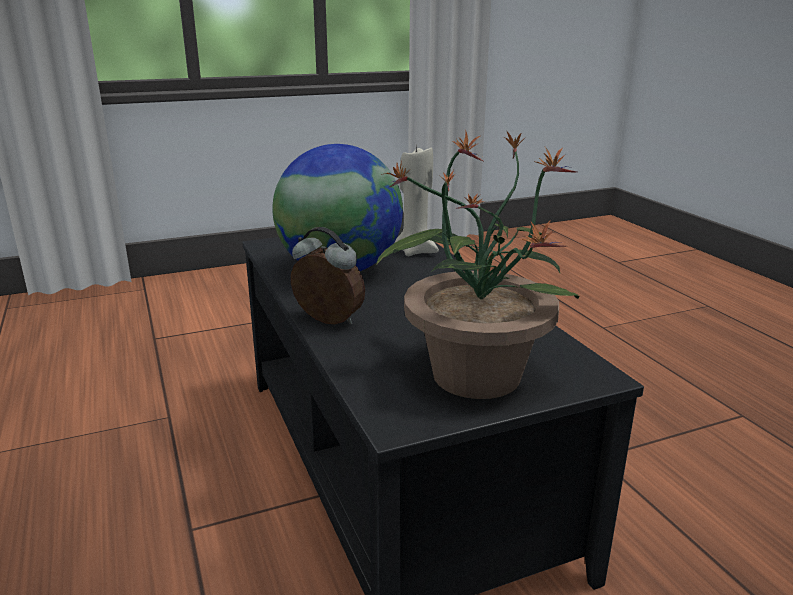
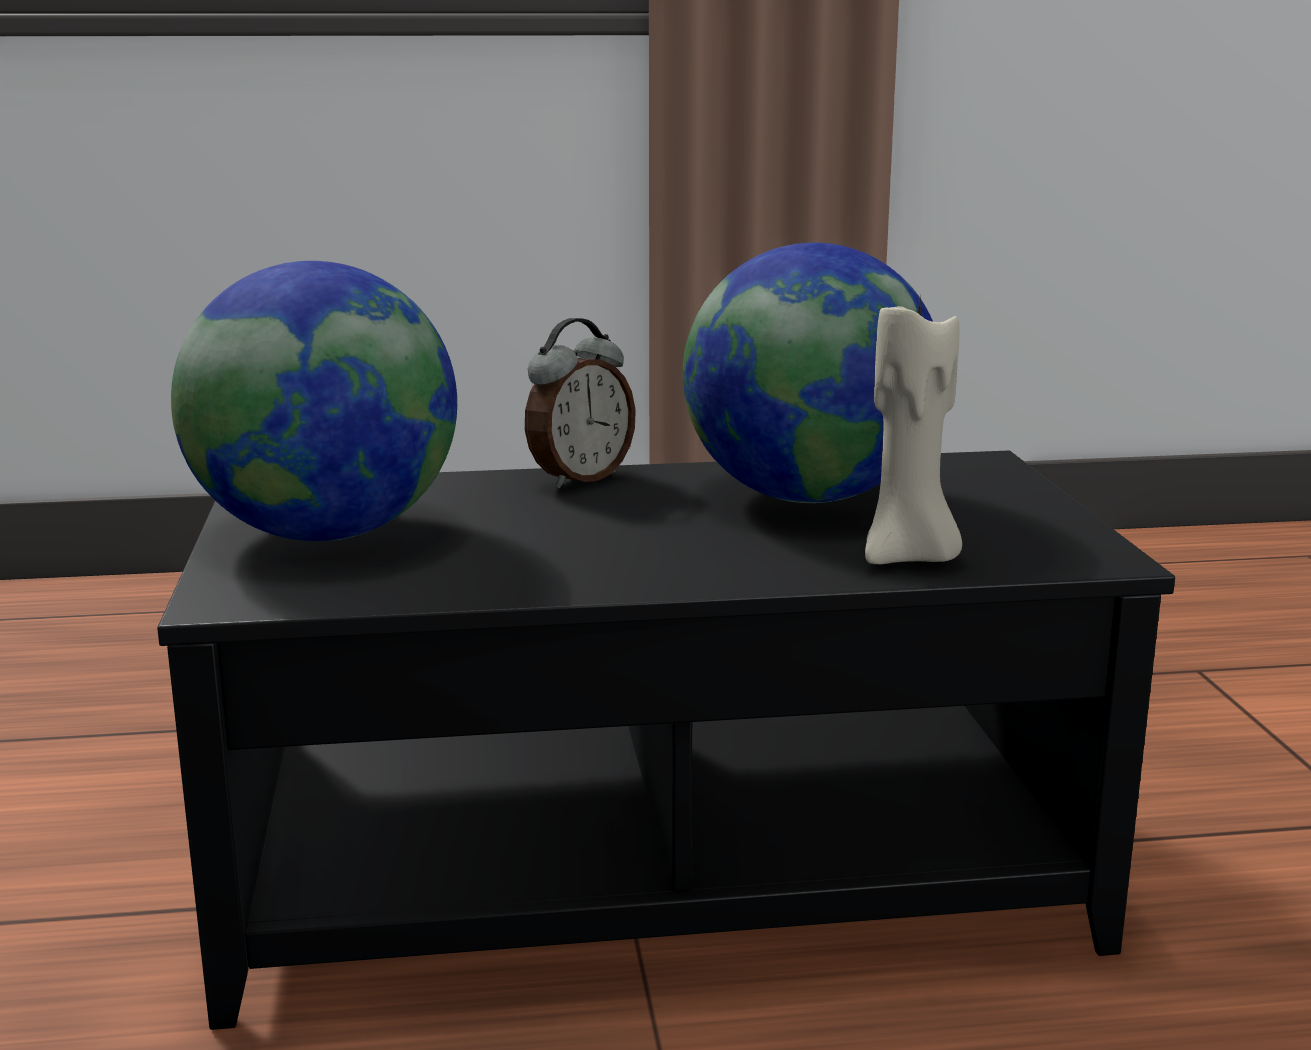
camera: 105 degrees right, 5 degrees down
potted plant [376,131,580,399] -> globe [171,261,457,541]

